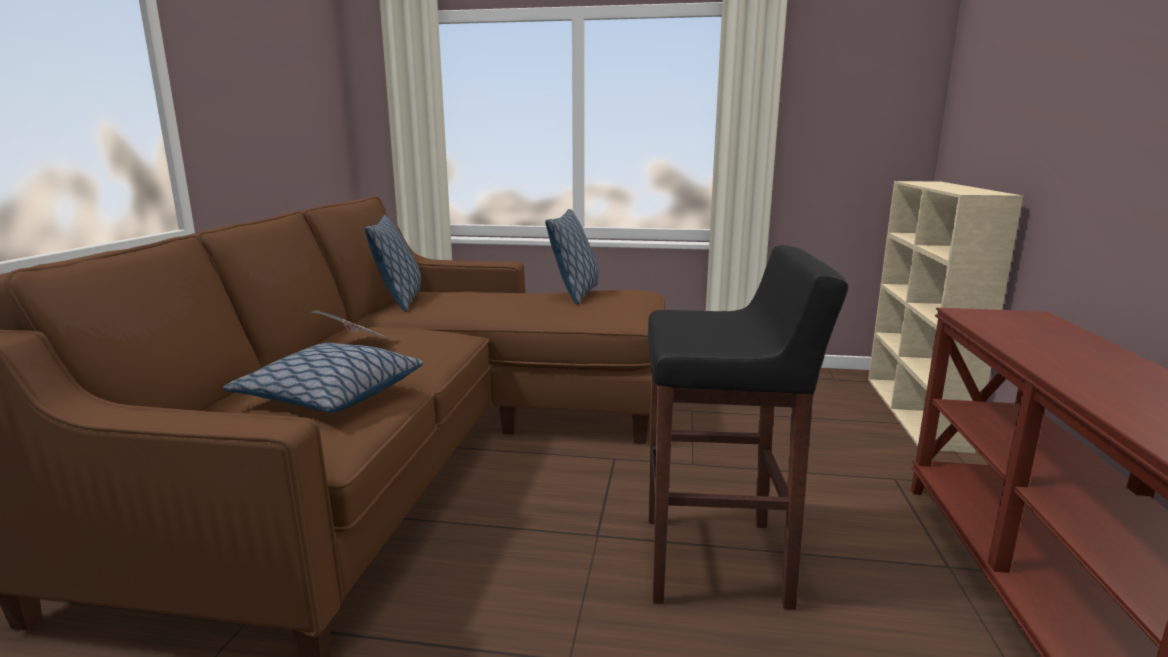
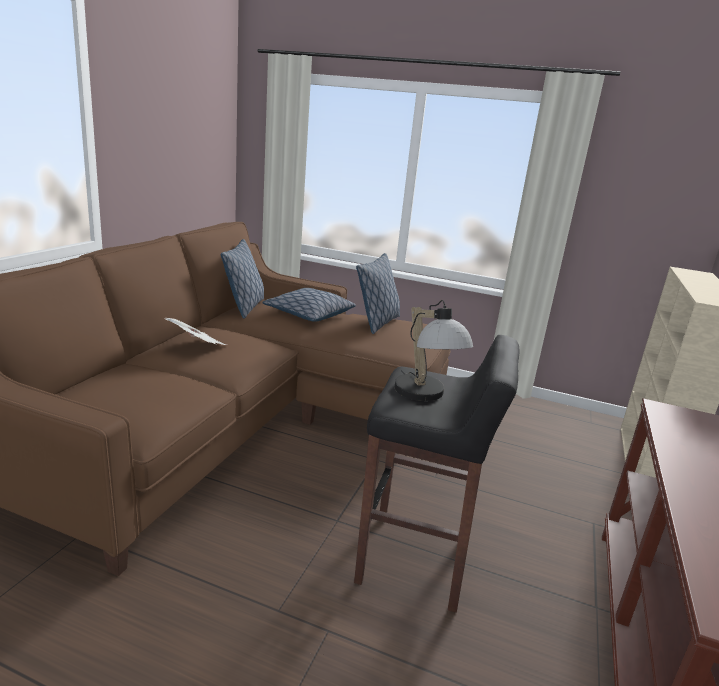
camera: 10 degrees right, 5 degrees up
pillow [223,343,423,413] -> pillow moved to [262,288,356,322]
none -> table lamp [395,300,473,401]

